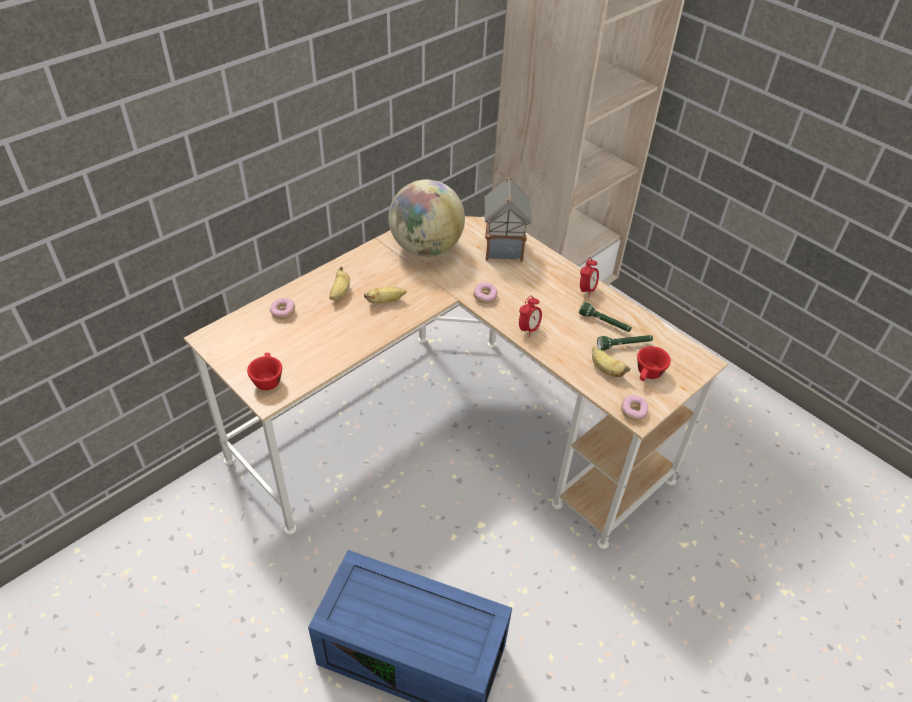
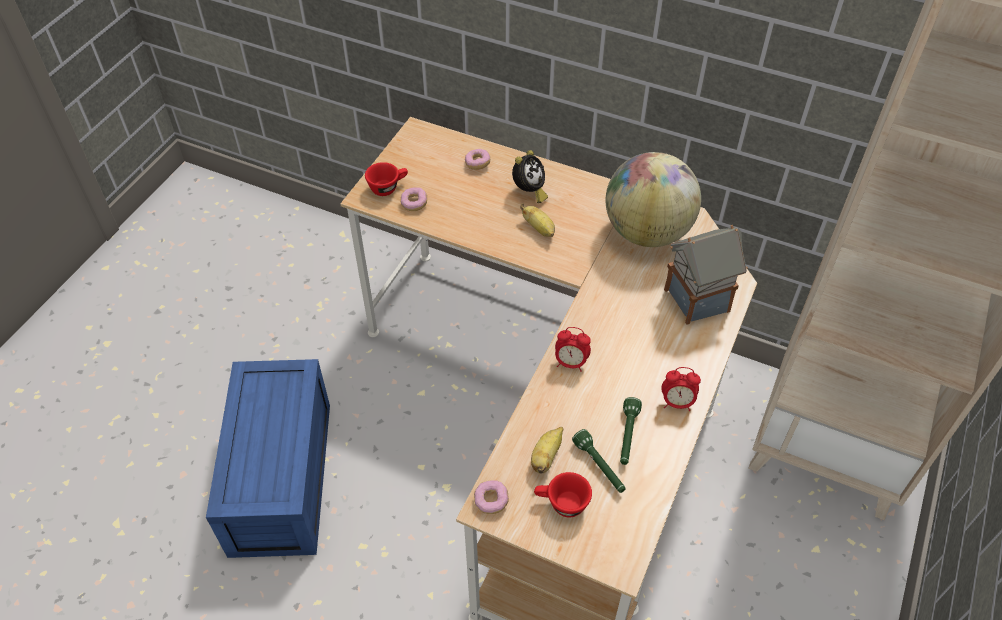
camera: 70 degrees right, 5 degrees up
banana [329,267,350,301] -> alarm clock [512,150,548,203]
donut [473,282,498,304] -> donut moved to [401,187,427,211]

